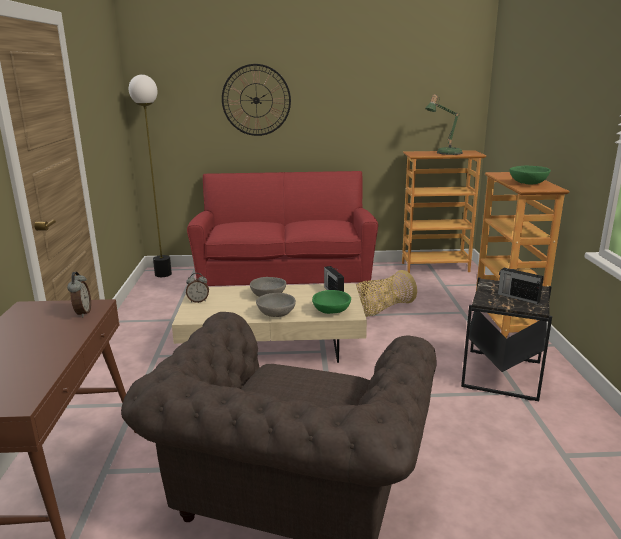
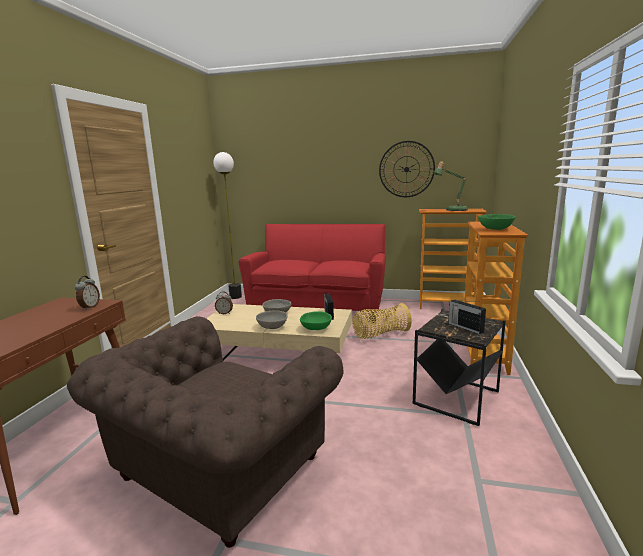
camera: 15 degrees right, 5 degrees down
wall clock [222,64,291,136] -> wall clock moved to [379,141,435,197]

